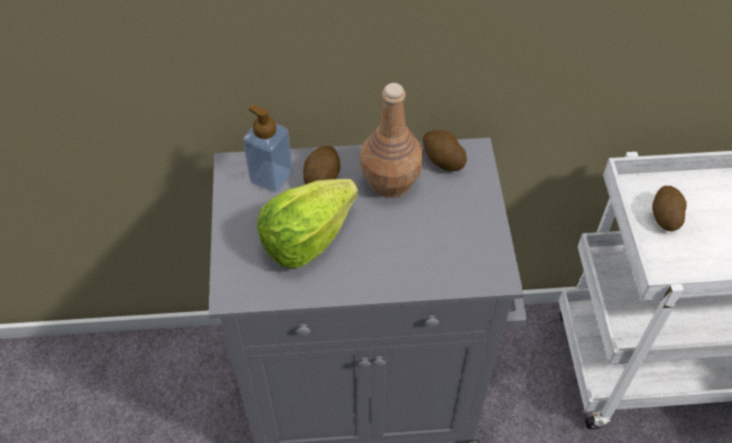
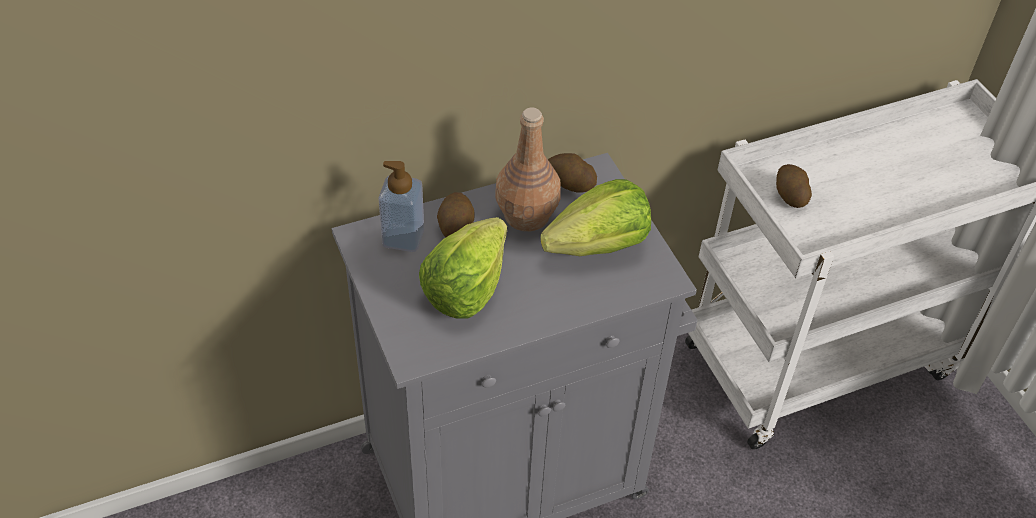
camera: 20 degrees left, 5 degrees down
none -> lettuce [540,179,651,256]

